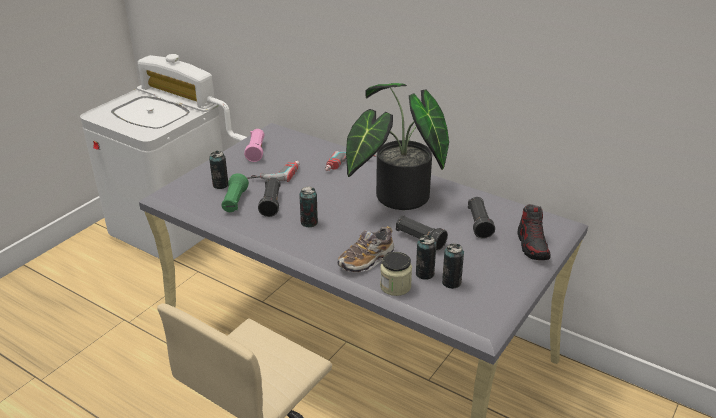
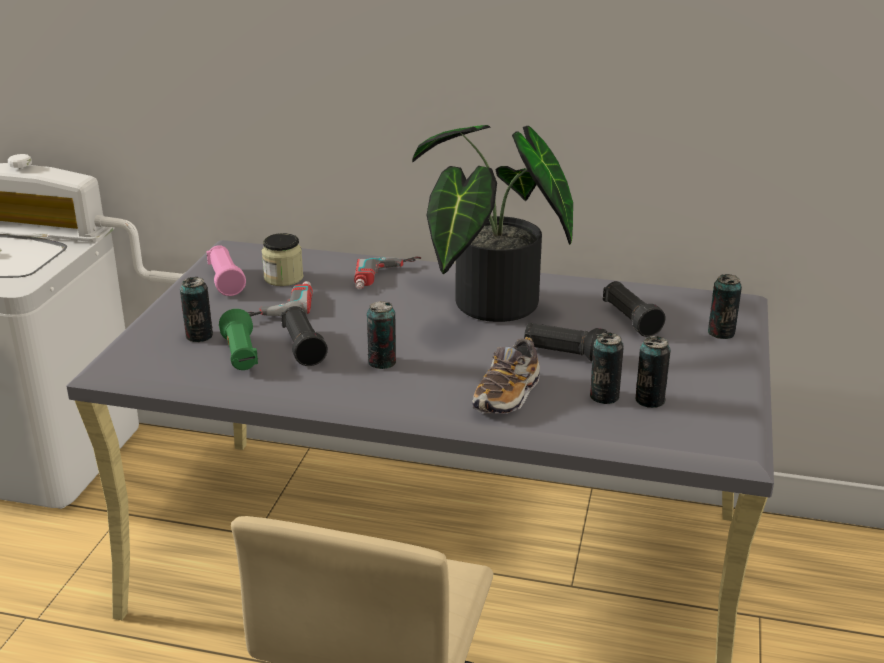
camera: 20 degrees left, 5 degrees down
jar [380,252,412,296] -> jar moved to [262,233,303,286]
shoe [518,204,550,260] -> can [708,274,742,339]

